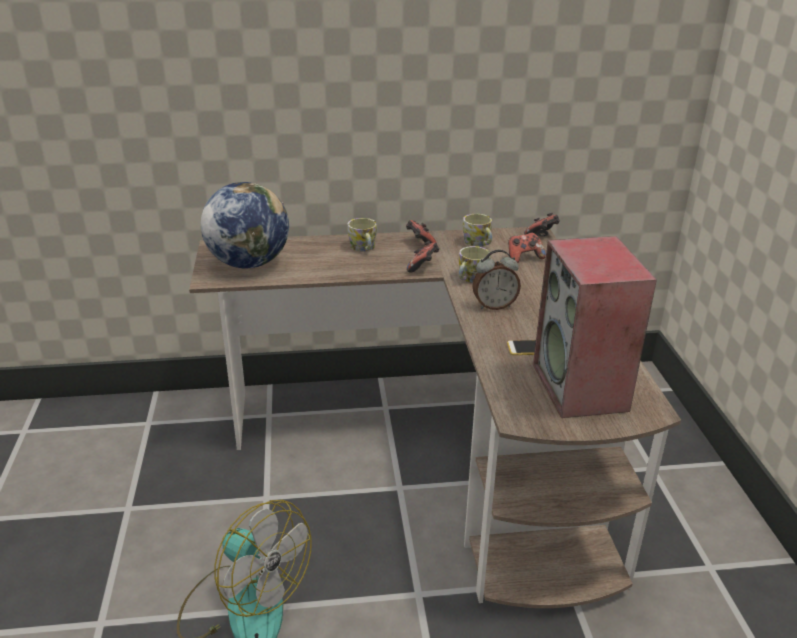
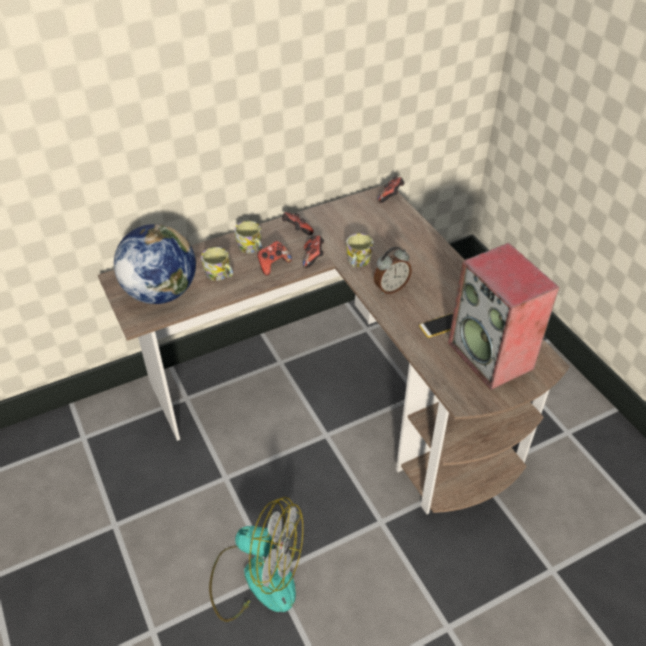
camera: 20 degrees left, 15 degrees up
mug [463,214,492,247] -> mug moved to [201,247,233,281]
game controller [508,233,546,263] -> game controller moved to [257,241,292,276]

